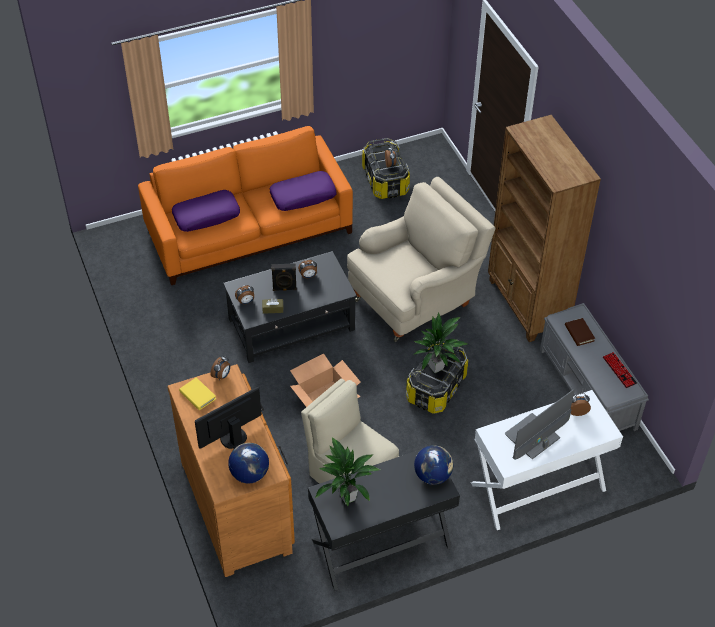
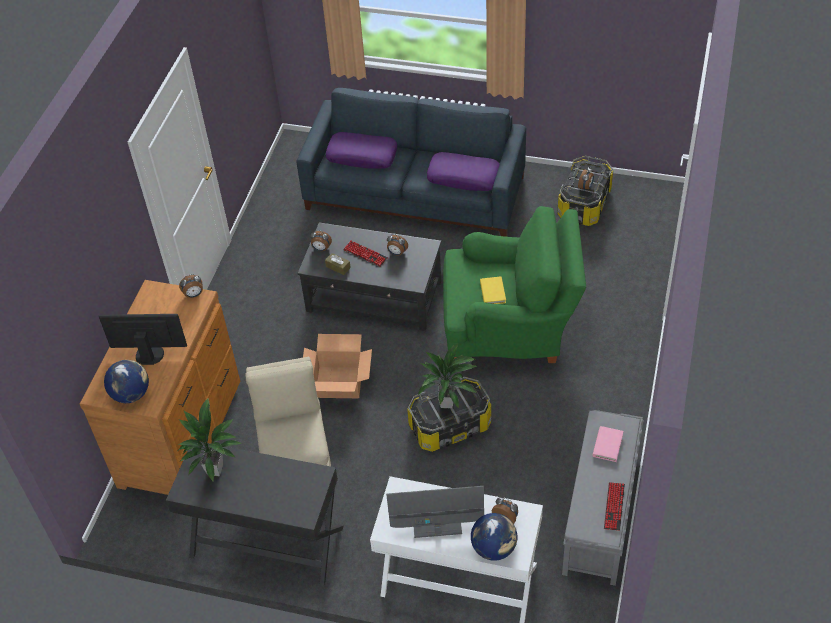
camera: 40 degrees right, 0 degrees up
orange sofa [138,126,353,285] -> blue sofa [296,88,526,237]
yellow book [179,377,216,411] -> yellow book moved to [480,276,506,304]
black speaker [271,263,297,291] -> keyboard [343,241,388,267]
beige armchair [347,177,496,342] -> green armchair [443,206,586,363]
globe [414,445,453,485] -> globe moved to [471,513,517,561]
brown bookcase [488,115,601,342] -> none
brown book [565,318,595,346] -> pink book [593,426,624,462]

